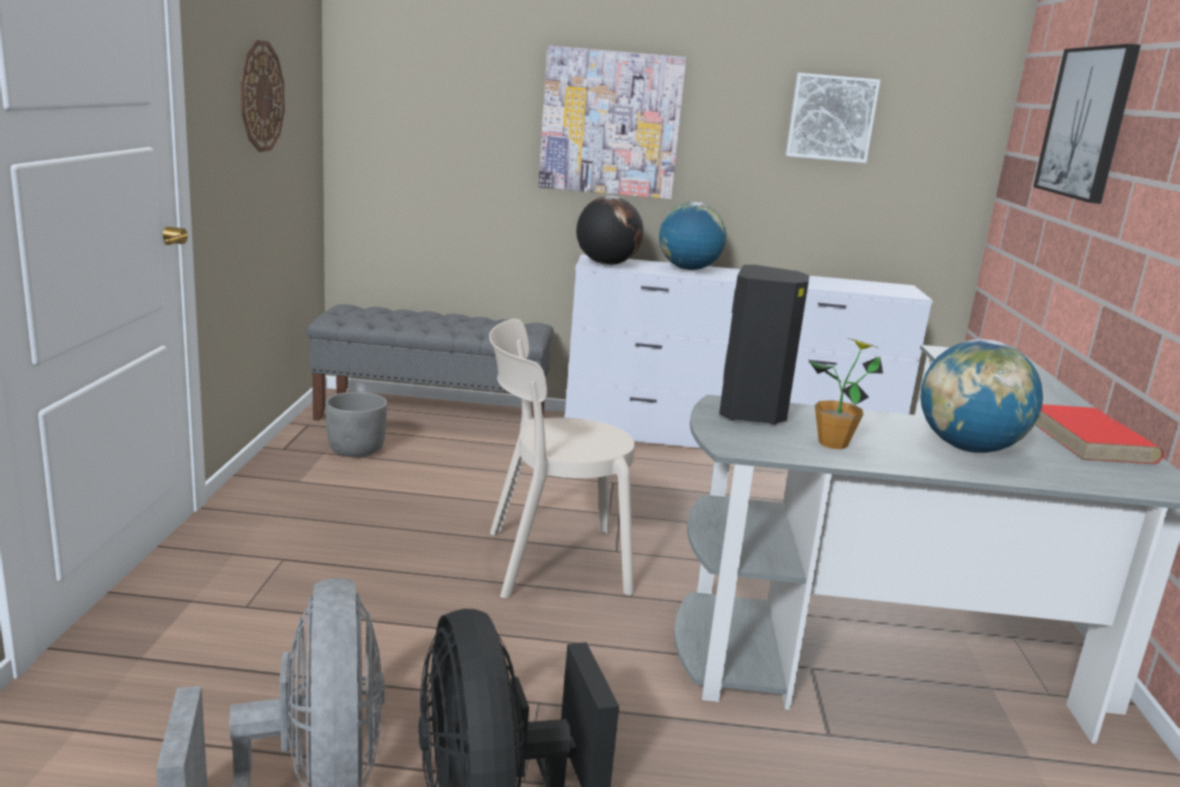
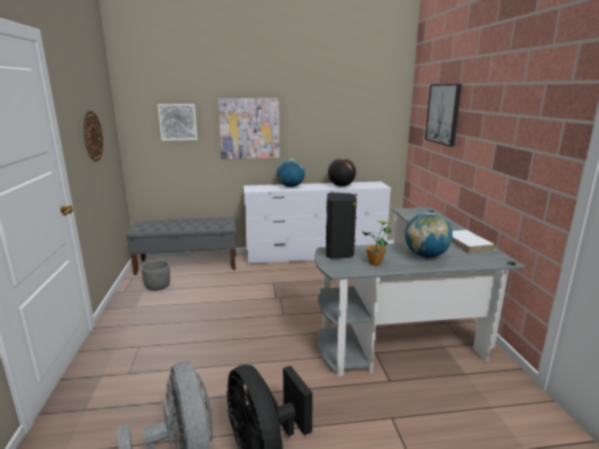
camera: 10 degrees left, 0 degrees up
beige chair [489,319,635,599] -> none
globe [576,196,643,265] -> globe moved to [328,158,356,187]
picture [786,73,880,163] -> picture moved to [158,104,197,141]
red book [1035,404,1164,464] -> white book [451,230,496,254]

